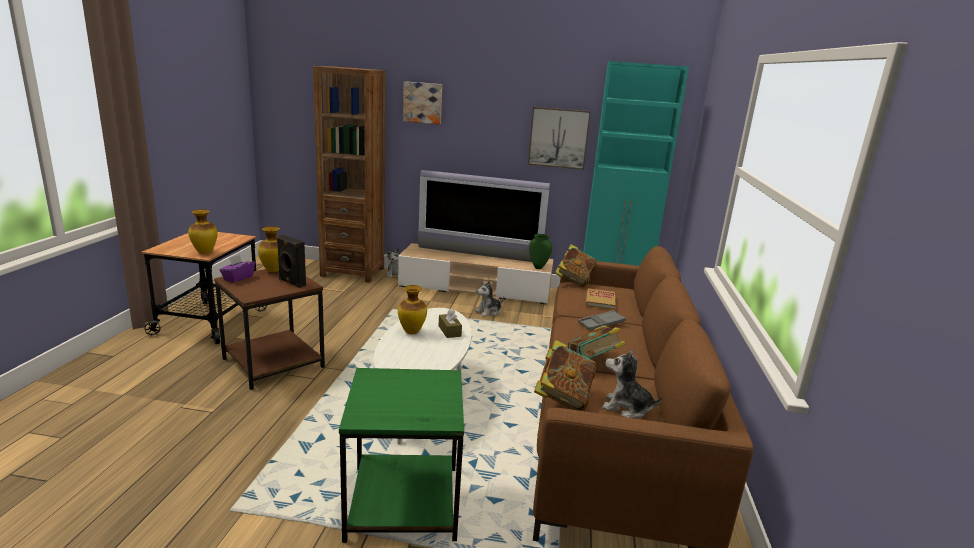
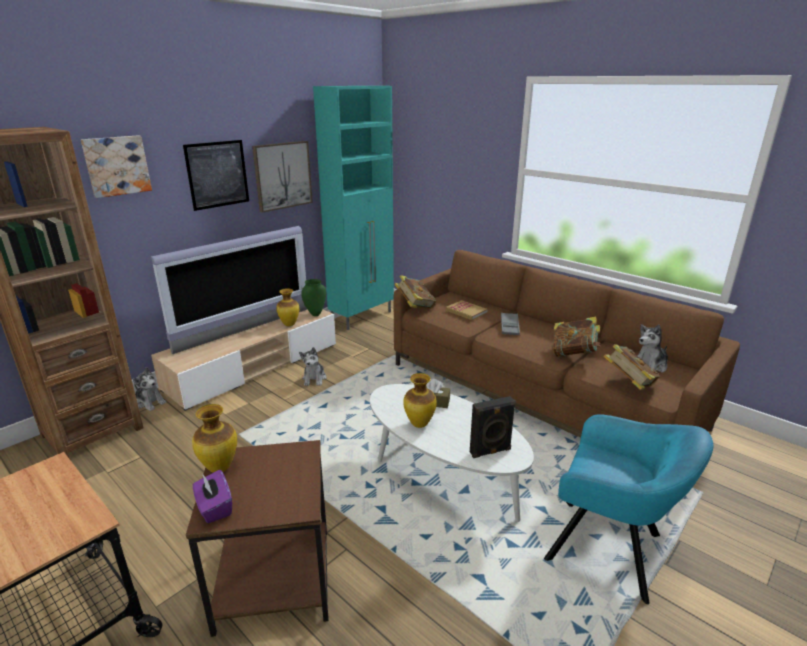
camera: 55 degrees left, 5 degrees up
vase [188,209,217,254] -> vase moved to [276,288,299,326]
black speaker [277,235,306,288] -> black speaker moved to [470,396,516,458]
green side table [339,368,464,543] -> turquoise armchair [544,414,713,604]
none -> picture [183,140,249,211]

